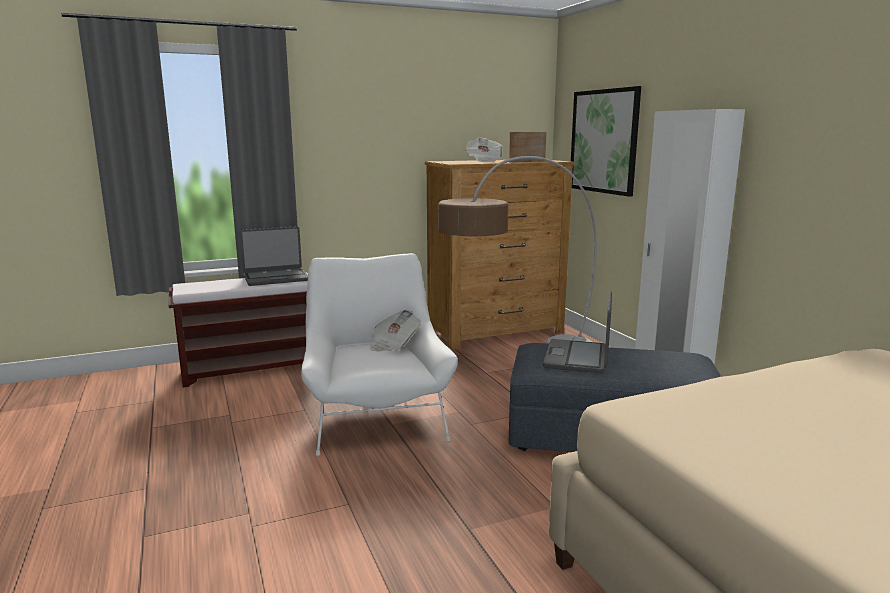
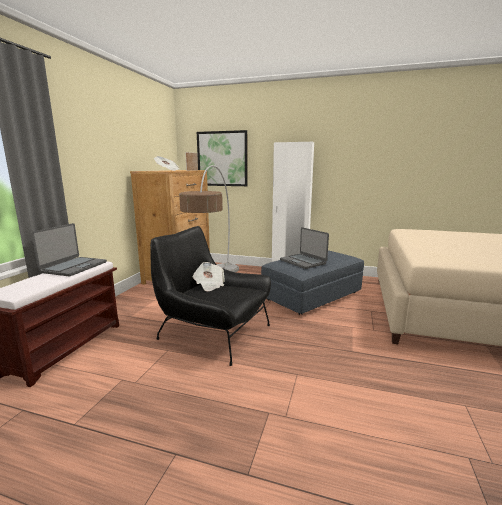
camera: 50 degrees left, 0 degrees up
white armchair [301,253,458,456] -> black armchair [150,226,271,366]

